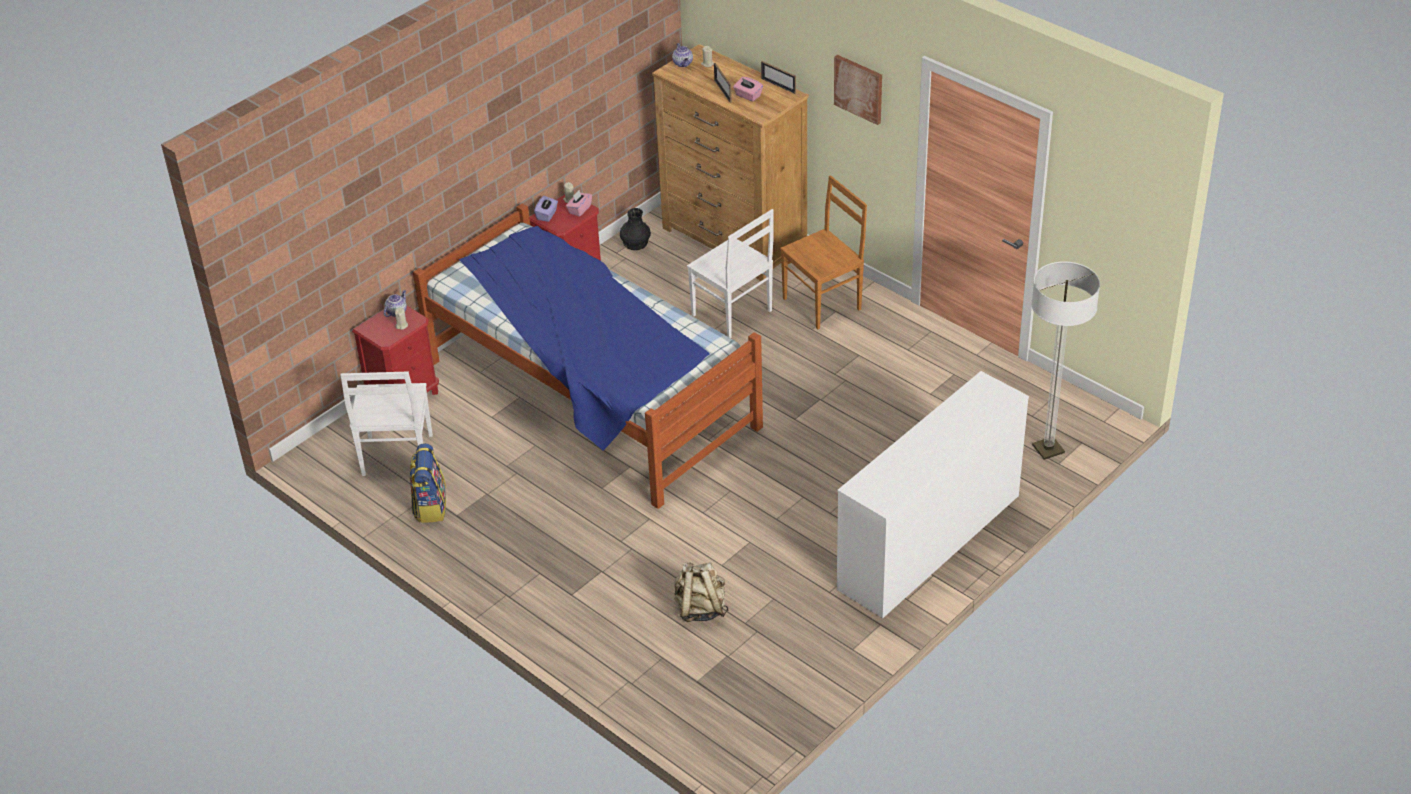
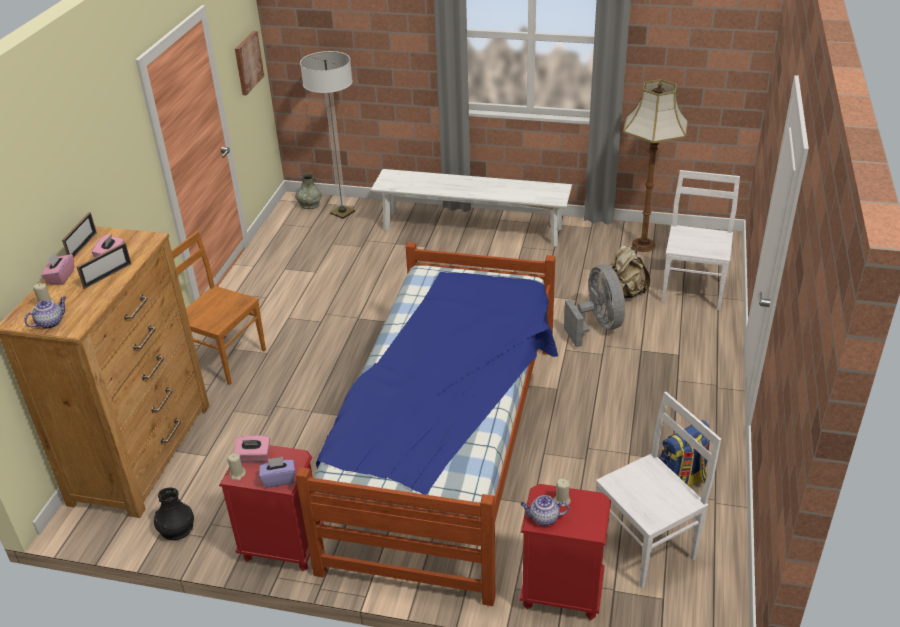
camera: 120 degrees left, 5 degrees down
white chair [687,209,774,338] -> white chair moved to [662,170,740,310]
picture [834,55,882,125] -> picture moved to [235,31,264,95]
white dresser [837,371,1029,618] -> white bench [371,169,572,247]
none -> pink tissue box [41,252,74,285]
none -> grey vase [295,173,322,209]
none -> grey fan [564,265,625,347]
none -> floor lamp [623,79,688,252]

